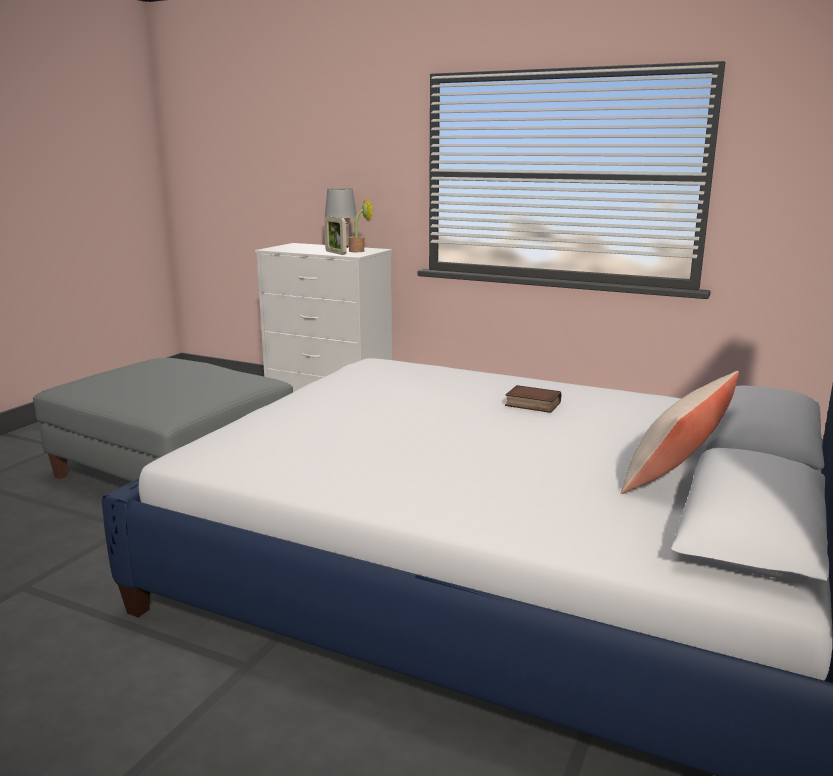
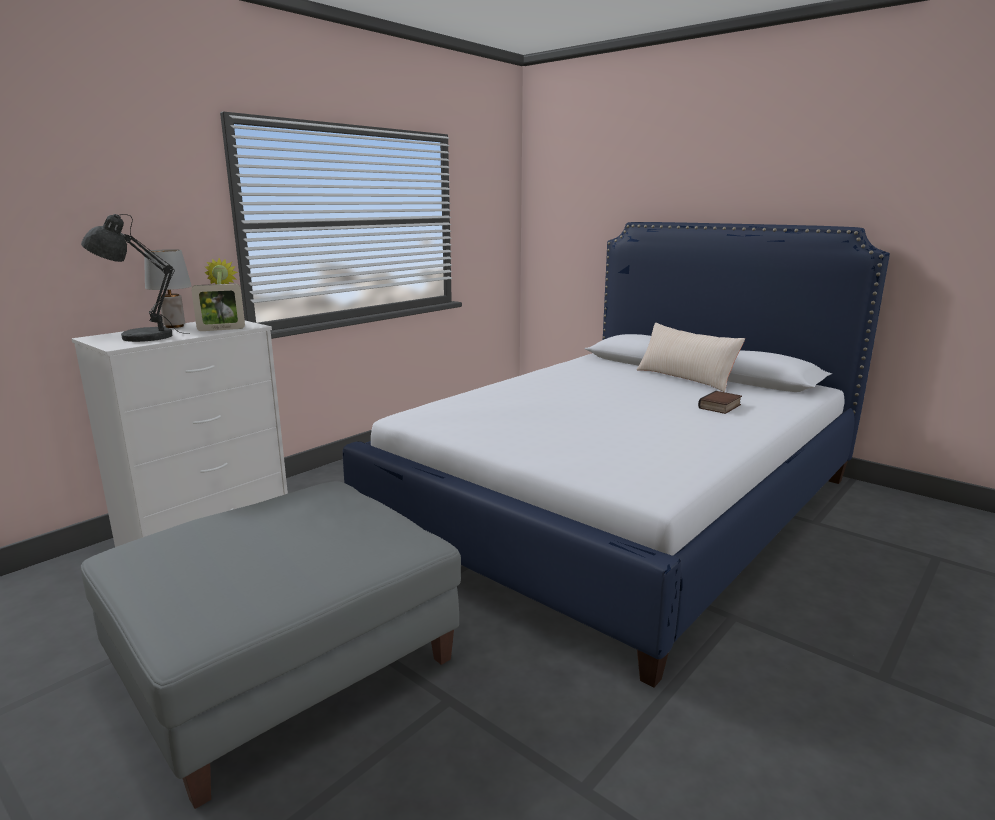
camera: 75 degrees left, 0 degrees up
book [505,385,561,413] -> book moved to [698,391,742,414]
none -> grey table lamp [81,214,190,342]

